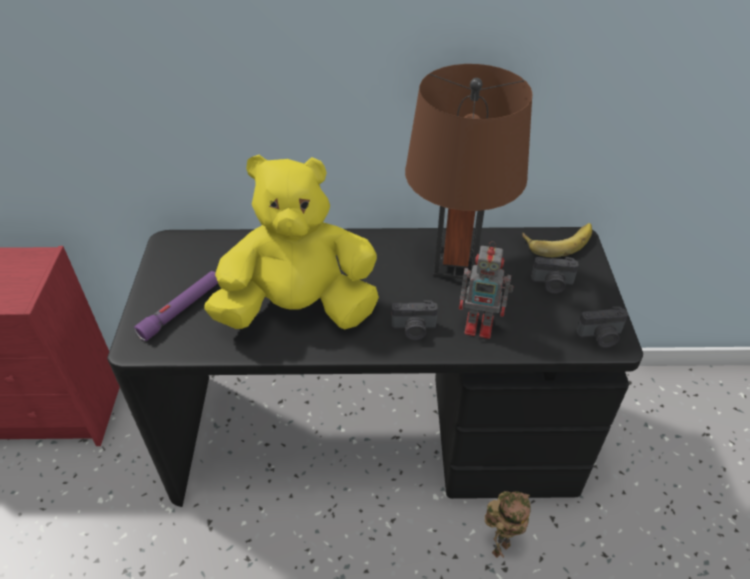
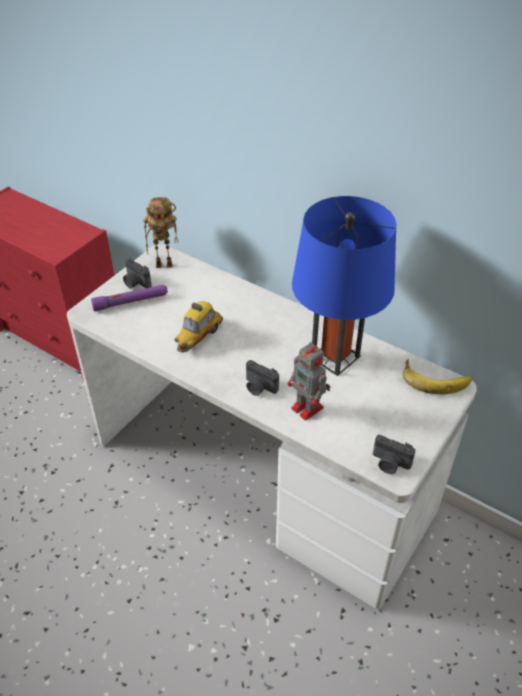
camera: 35 degrees right, 0 degrees up
black desk [107,227,643,507] -> white desk [67,245,477,609]
yellow plush toy [204,155,379,330] -> toy car [175,301,223,353]
brown table lamp [405,64,533,280] -> blue table lamp [292,196,397,376]
toy robot [485,491,531,558] -> toy robot moved to [143,197,178,268]
camera [531,257,579,294] -> camera moved to [123,258,152,289]

